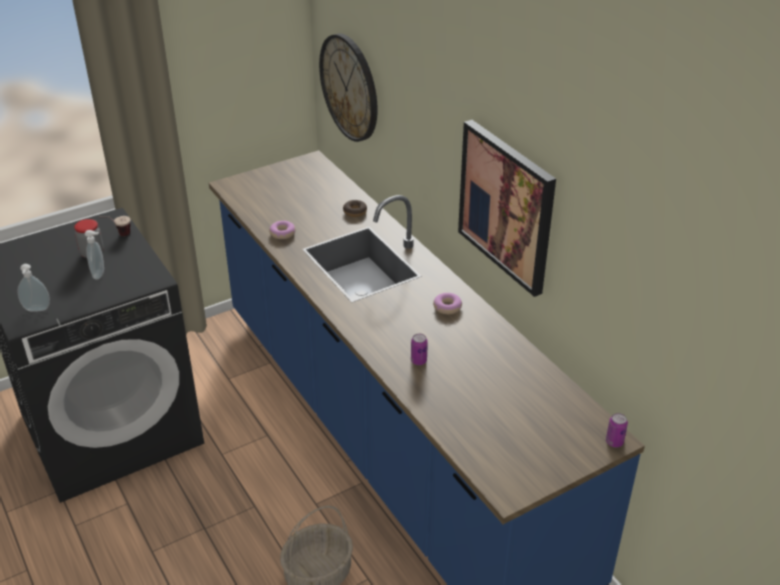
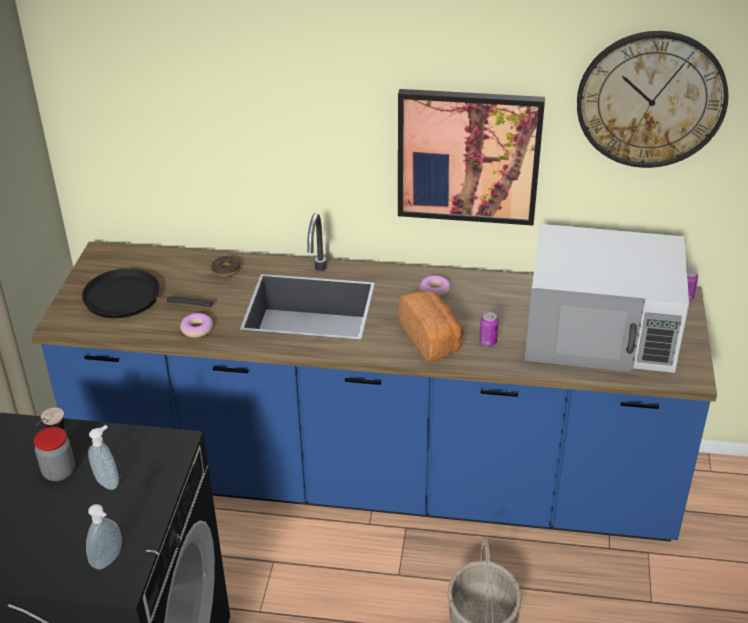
camera: 50 degrees left, 0 degrees up
wall clock [319,33,378,142] -> wall clock moved to [577,31,729,168]
none -> black frying pan [82,268,213,318]
none -> bread [399,291,463,362]
none -> white microwave [525,224,689,373]

